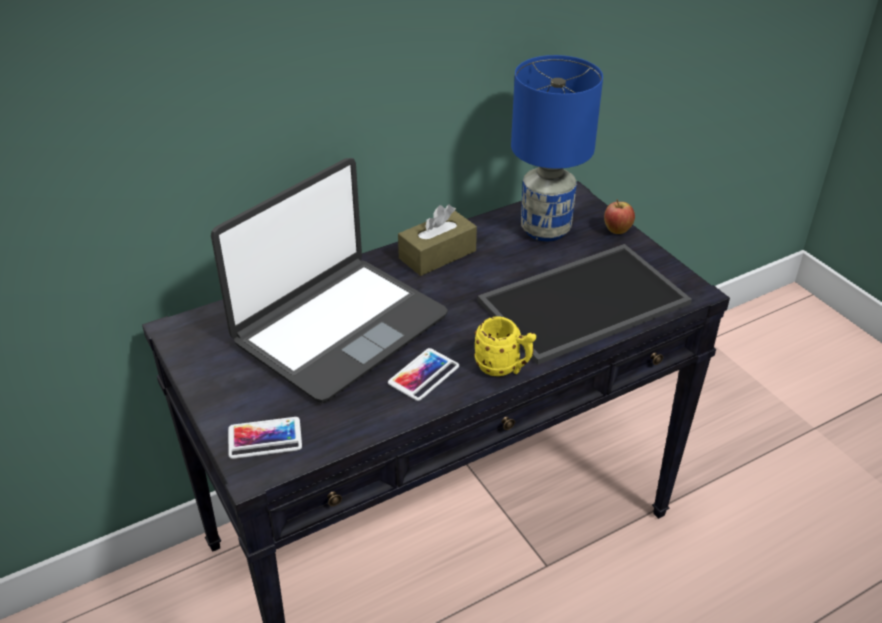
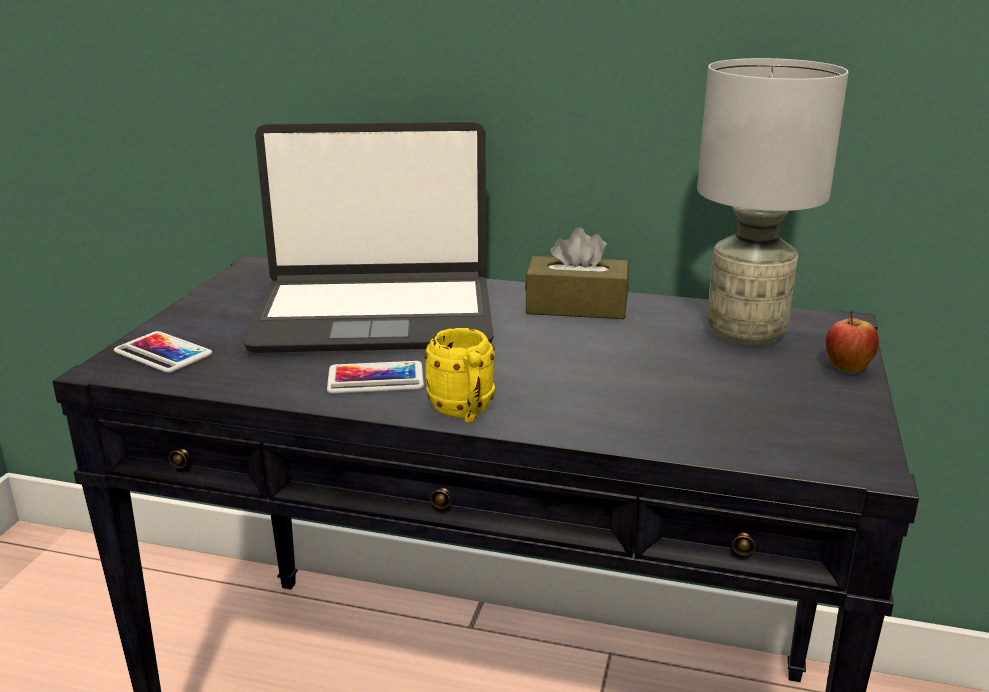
camera: 45 degrees right, 15 degrees down
tray [477,244,692,365] -> none
blue table lamp [511,55,603,241] -> grey table lamp [697,58,849,347]

